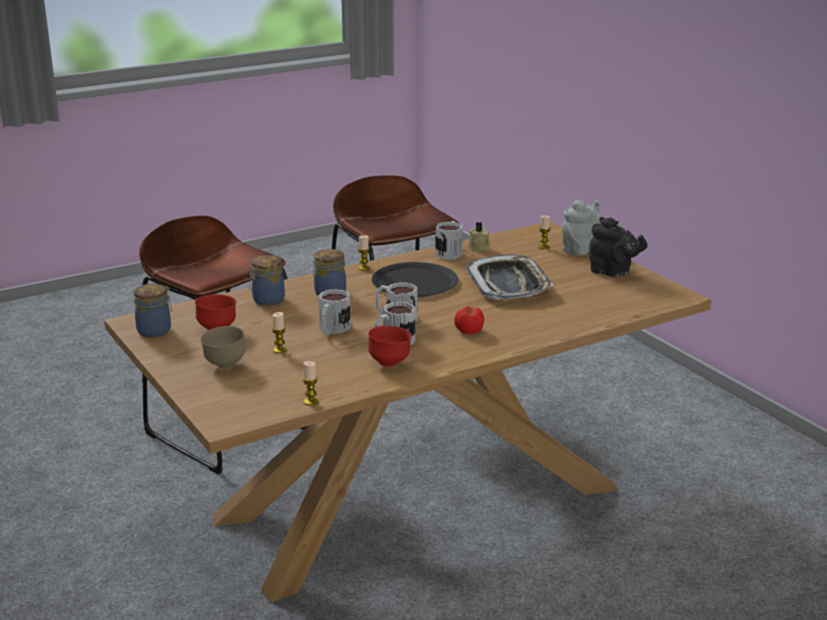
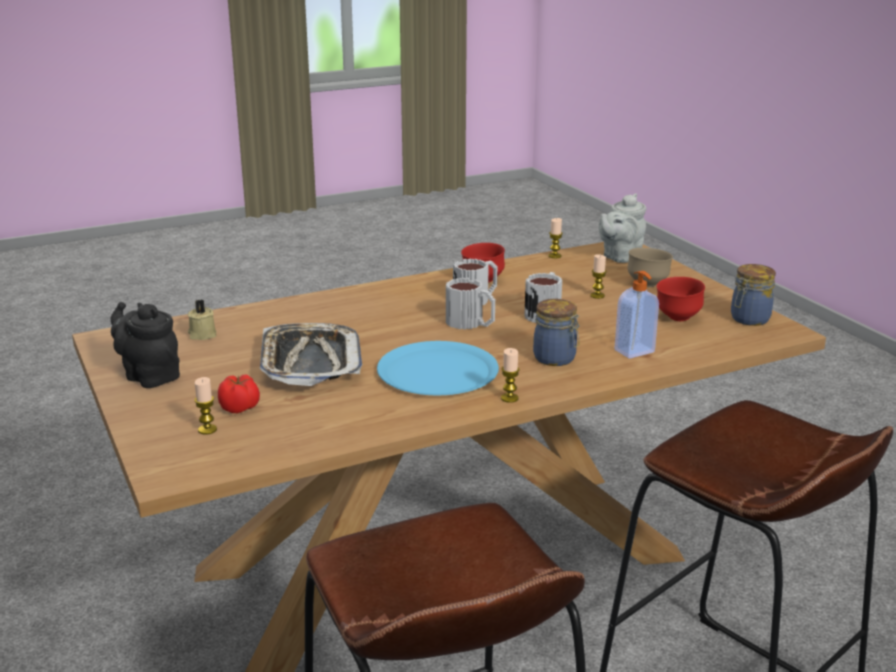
camera: 175 degrees left, 0 degrees up
jar [249,255,285,306] -> soap dispenser [615,271,659,359]
black plate [372,262,458,297] -> blue plate [377,341,499,395]
mug [435,221,463,260] -> none
tomato [454,306,484,334] -> tomato moved to [218,375,260,413]
beige candle [468,222,490,251] -> beige candle moved to [188,300,216,340]
grey teapot [562,199,601,256] -> grey teapot moved to [599,193,646,263]

